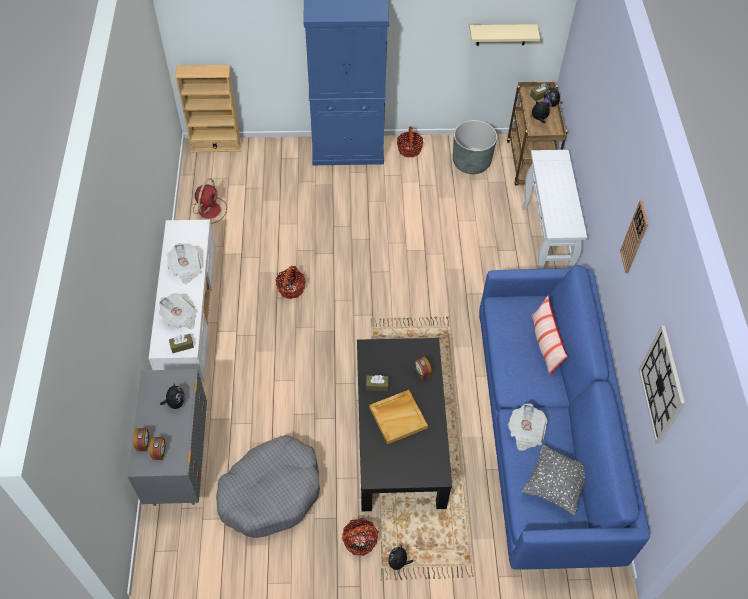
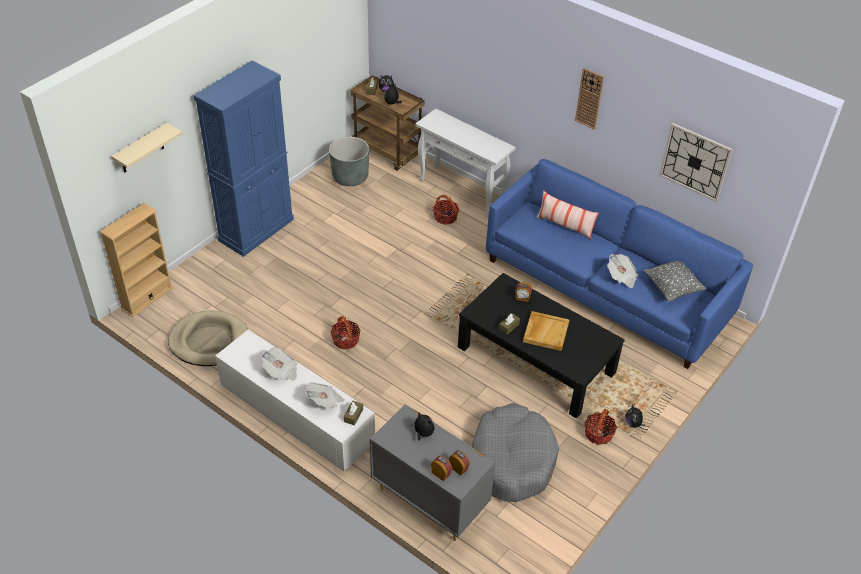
camera: 50 degrees left, 10 degrees down
red fan [193,178,227,224] -> beige dog bed [168,310,248,366]
basket [397,126,423,157] -> basket moved to [433,195,459,225]
beige shelf [469,24,540,46] -> beige shelf moved to [111,123,183,173]

